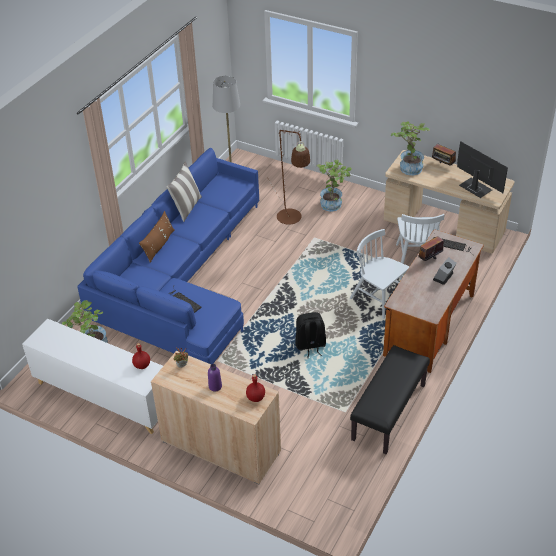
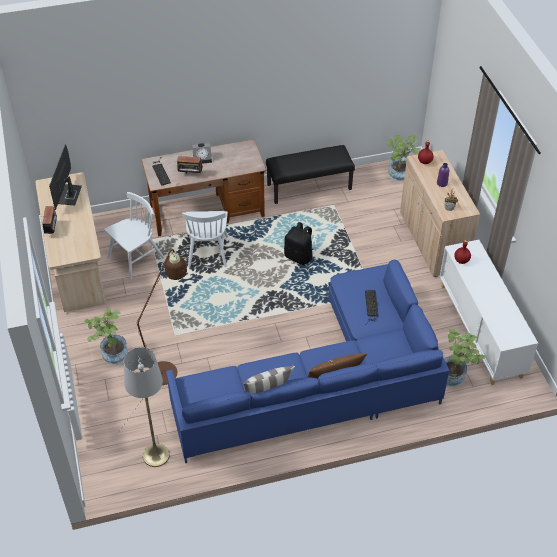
camera: 135 degrees left, 5 degrees up
potted plant [391,121,430,175] -> potted plant moved to [387,134,419,181]

